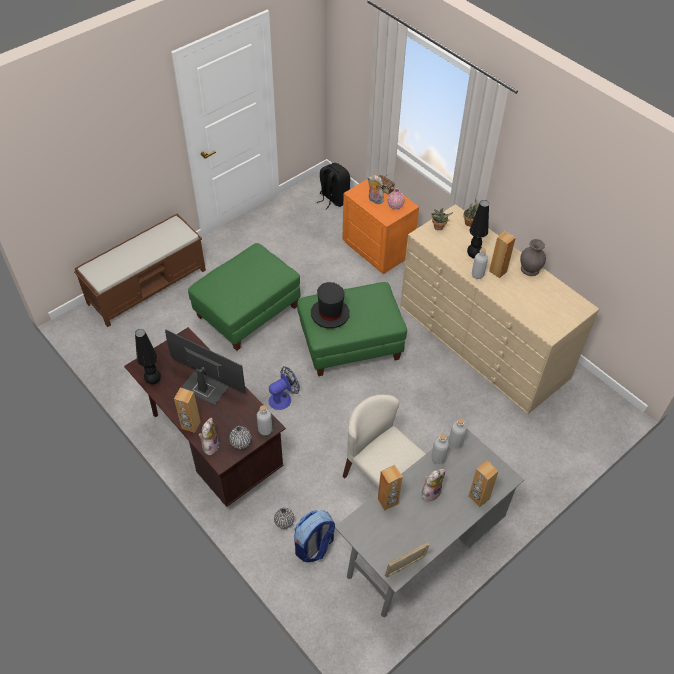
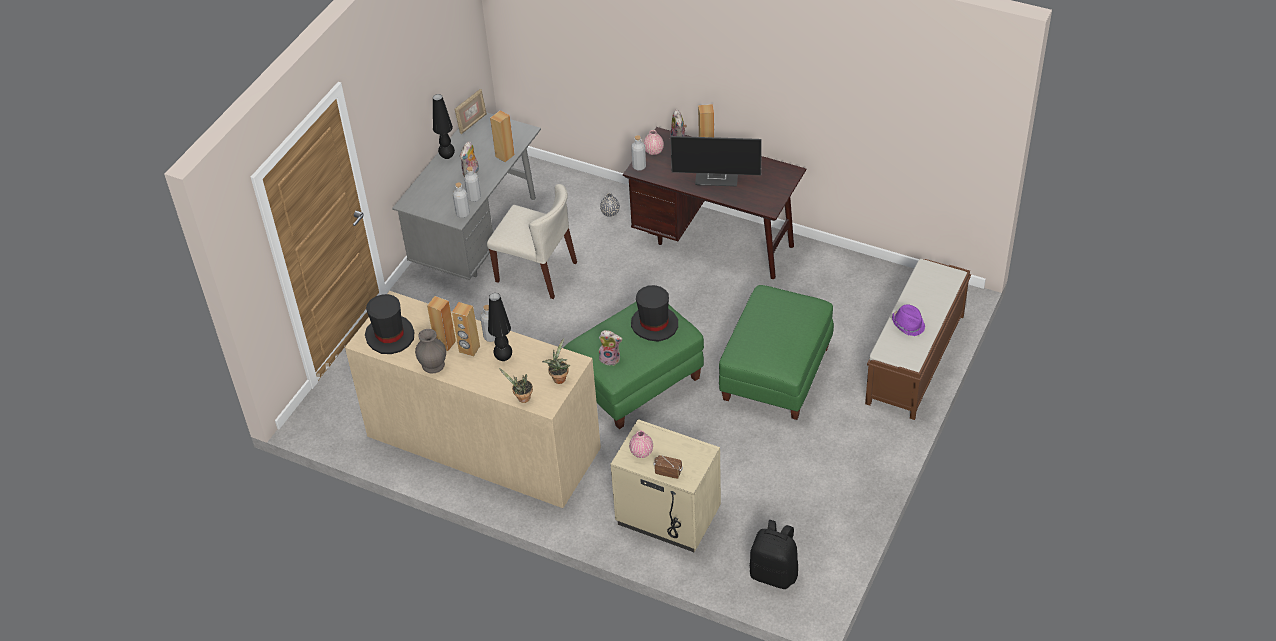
camera: 160 degrees right, 5 degrees down
black table lamp [135,329,161,384] -> black table lamp moved to [433,94,455,159]
grey vase [229,426,251,449] -> pink vase [644,130,664,155]
fan [269,366,300,410] -> none
backpack [294,510,335,563] -> none
orange nightstand [342,174,419,274] -> beige nightstand [610,419,721,553]
plush toy [367,175,384,204] -> plush toy moved to [599,330,622,366]
brown speaker [469,460,498,507] -> brown speaker moved to [427,296,456,351]
none -> black hat [365,294,415,354]
none -> purple hat [892,304,925,336]

